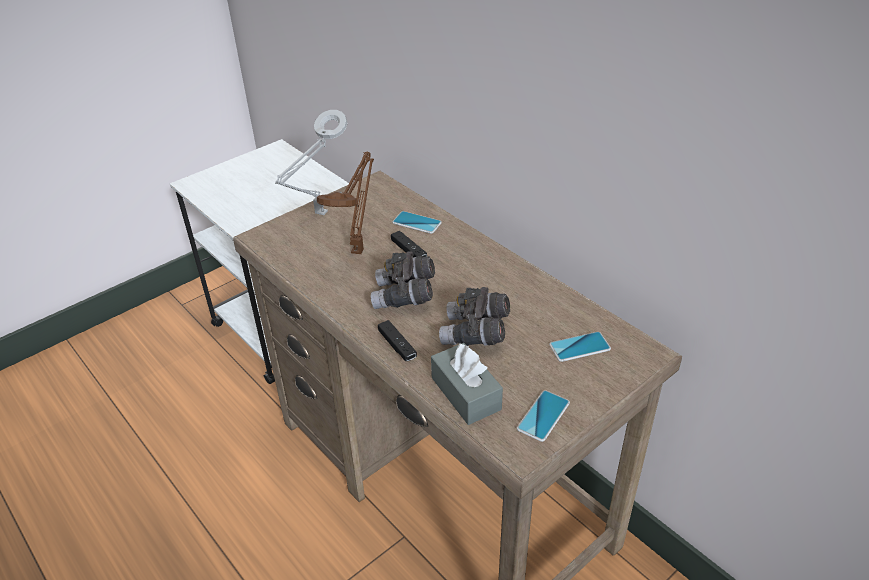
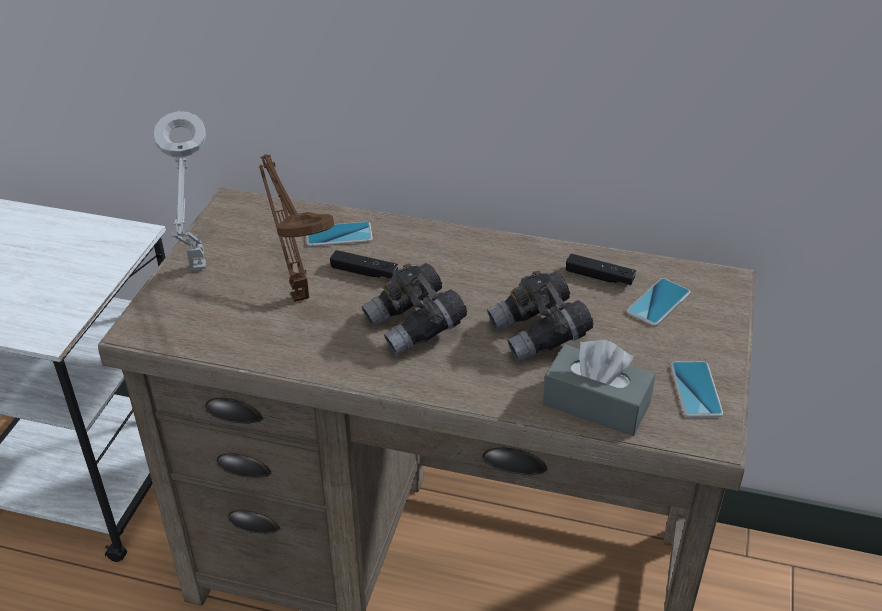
camera: 35 degrees left, 0 degrees up
black game controller [378,320,417,361] -> black game controller moved to [566,254,636,285]

